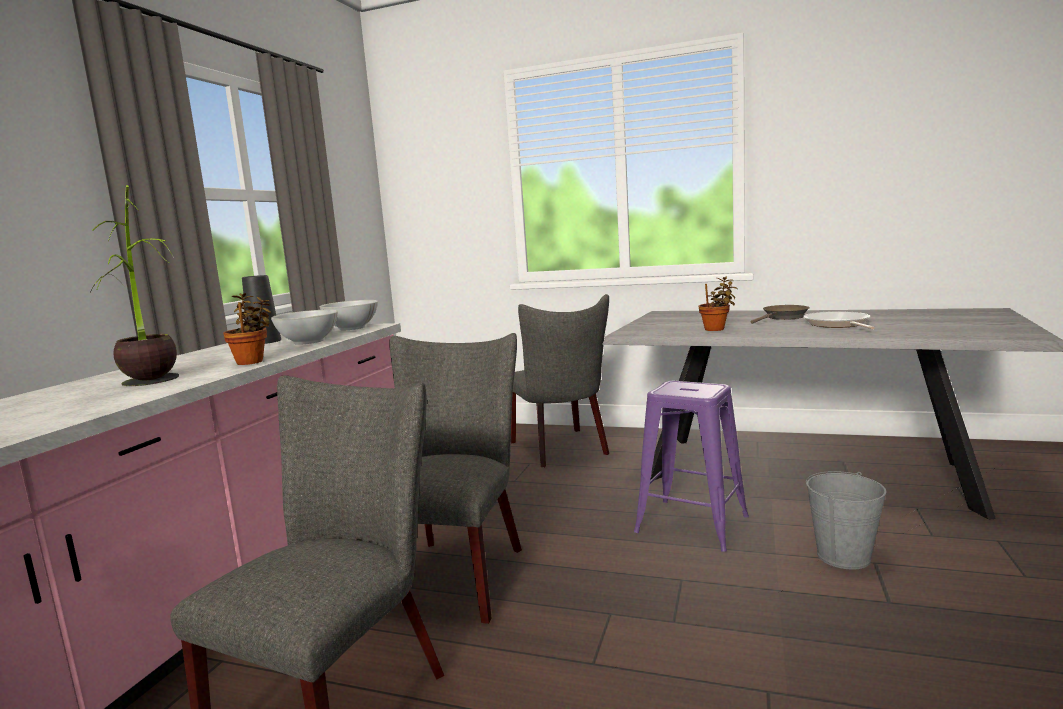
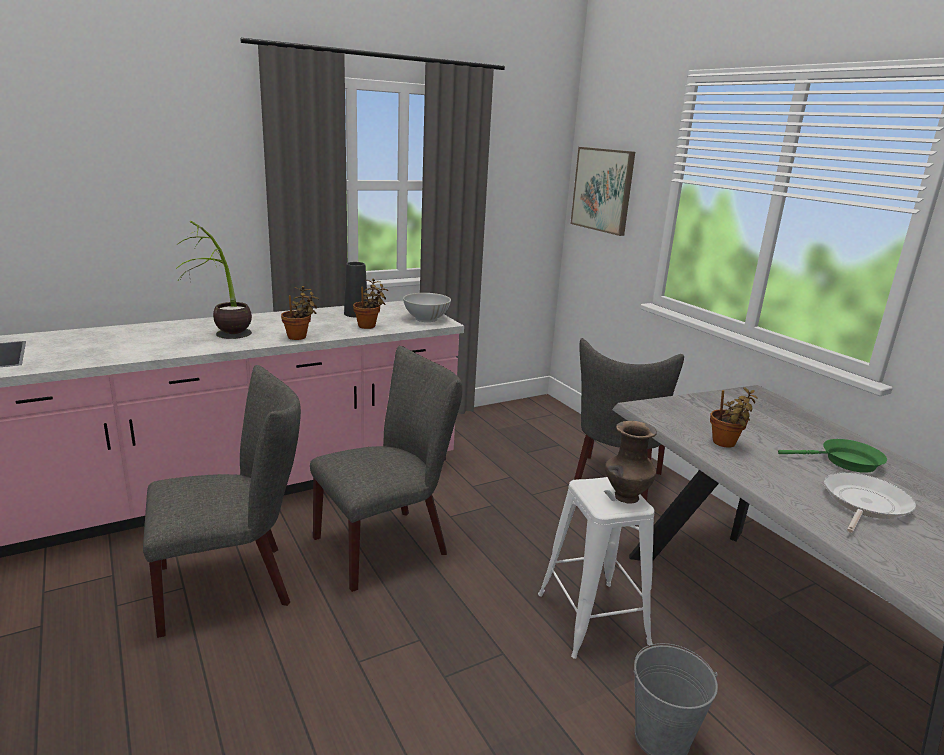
camera: 40 degrees right, 10 degrees up
white bowl [271,310,338,345] -> potted plant [353,278,388,329]
purple stool [634,381,749,552] -> white stool [538,477,655,659]
brown frying pan [750,305,810,324] -> green frying pan [778,439,887,473]
none -> picture [570,147,635,236]
none -> brown vase [605,421,657,504]

